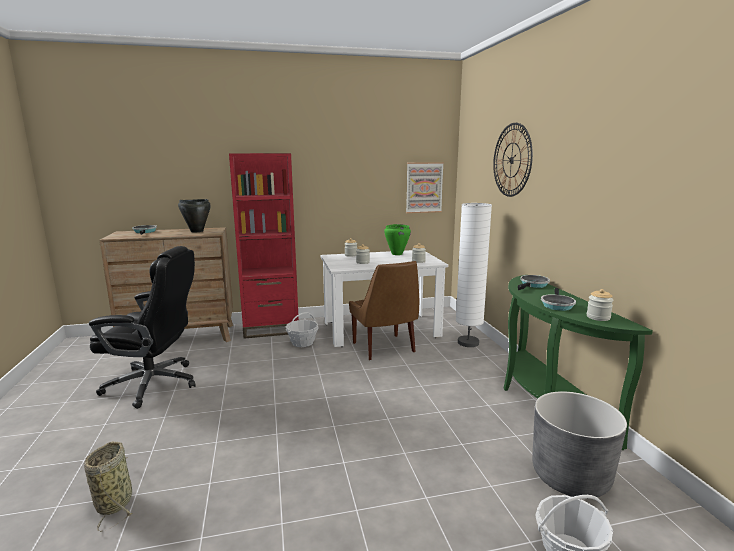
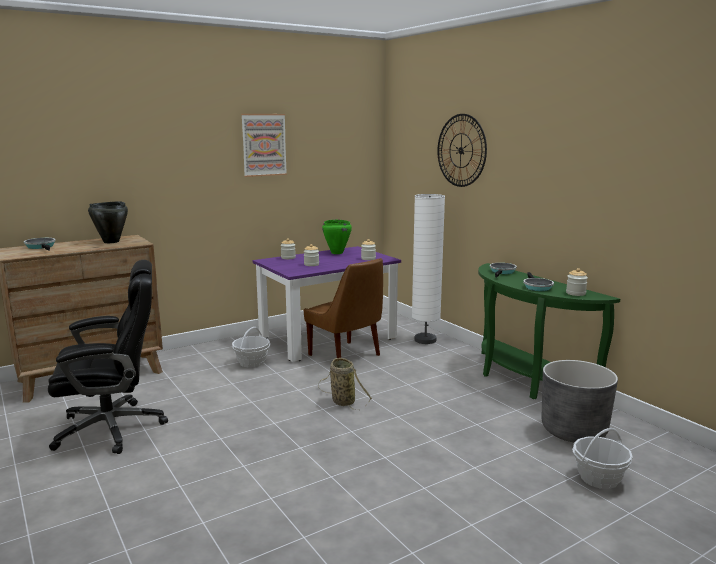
camera: 20 degrees left, 0 degrees up
basket [84,442,133,532] -> basket moved to [318,358,372,410]
red bookcase [229,153,299,339] -> none
white dining table [321,250,448,347] -> purple dining table [253,246,401,362]
picture [406,162,444,213] -> picture moved to [241,114,287,177]

